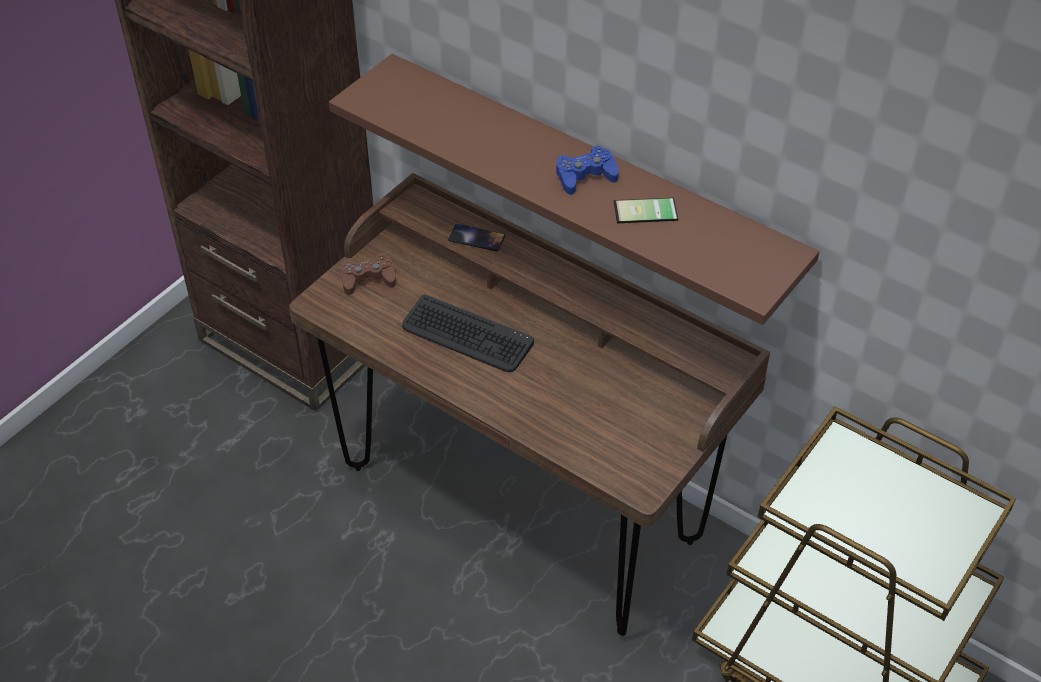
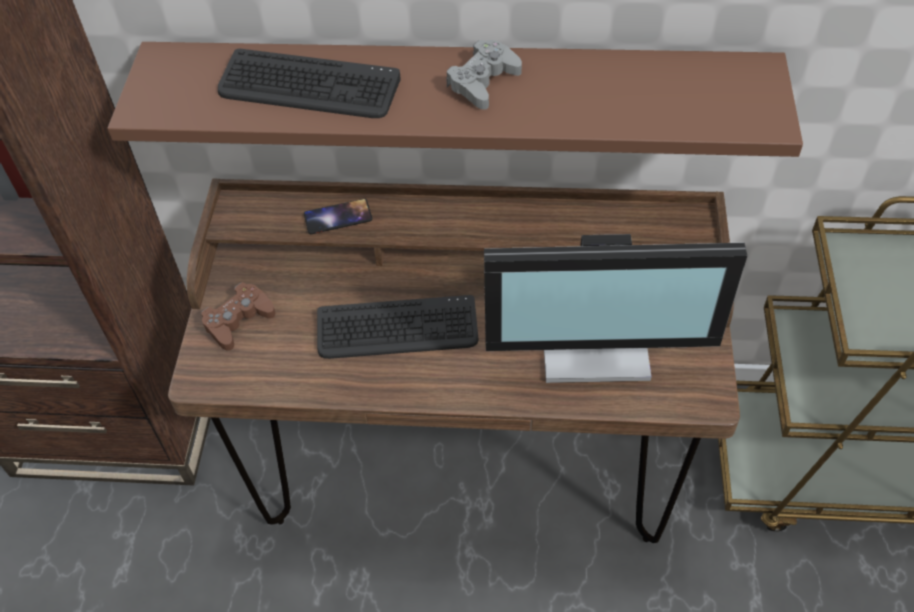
camera: 30 degrees left, 5 degrees up
blue game controller [556,146,619,195] -> grey game controller [446,40,522,110]
phone [614,198,678,225] -> none
none -> keyboard [218,49,401,118]
none -> monitor [484,234,747,383]

